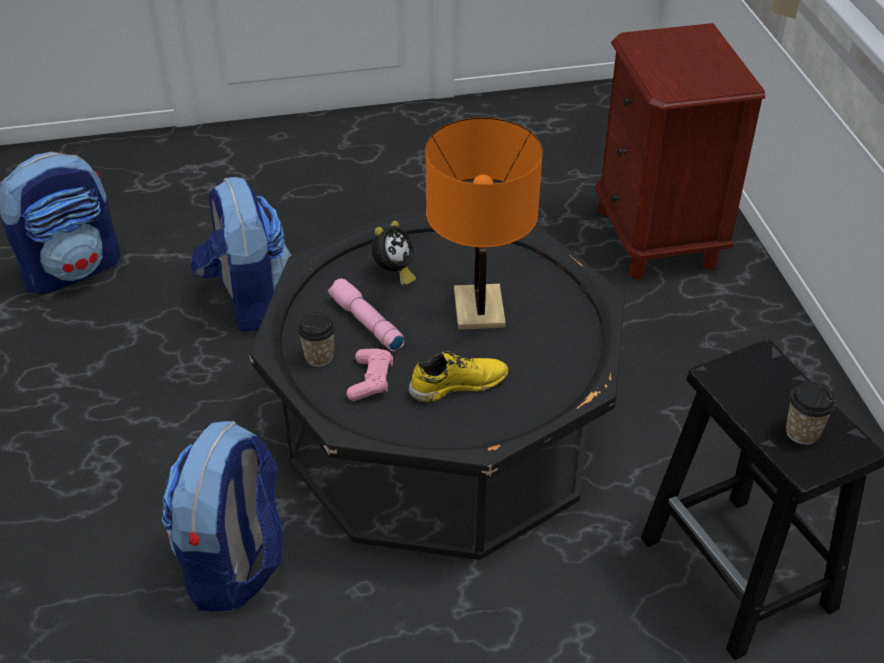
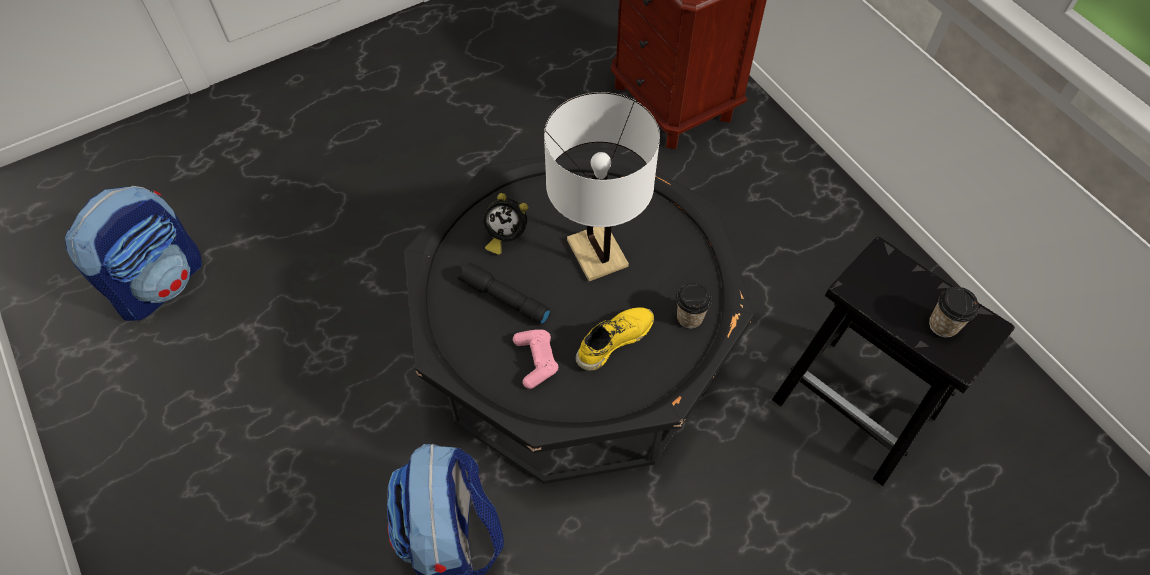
camera: 20 degrees left, 15 degrees up
backpack [190,177,292,331] -> none
cup [298,313,335,367] -> cup moved to [676,283,712,329]
pink flashlight [328,278,404,352] -> black flashlight [458,262,550,325]
alarm clock [372,221,416,286] -> alarm clock turned 90 degrees clockwise [483,193,528,255]
orange table lamp [425,117,543,330] -> white table lamp [544,92,660,281]

